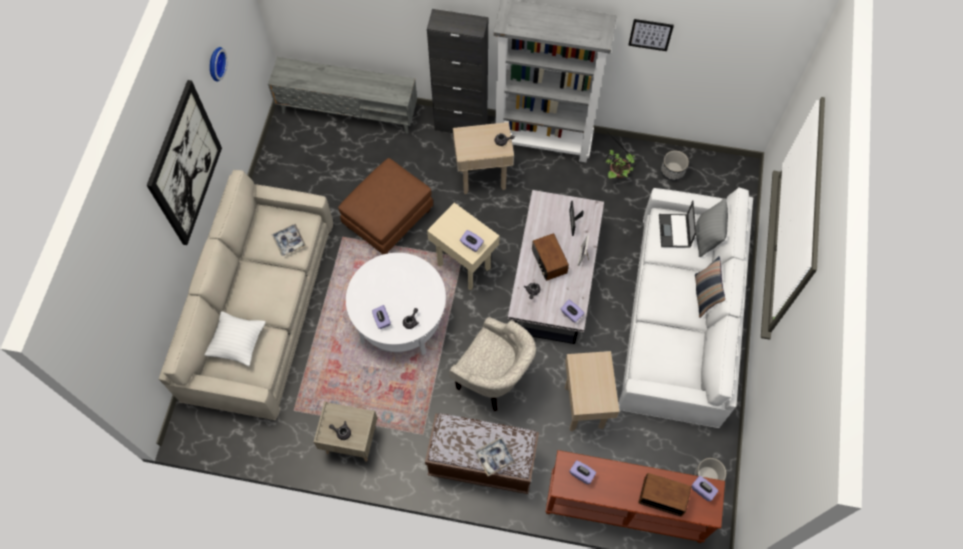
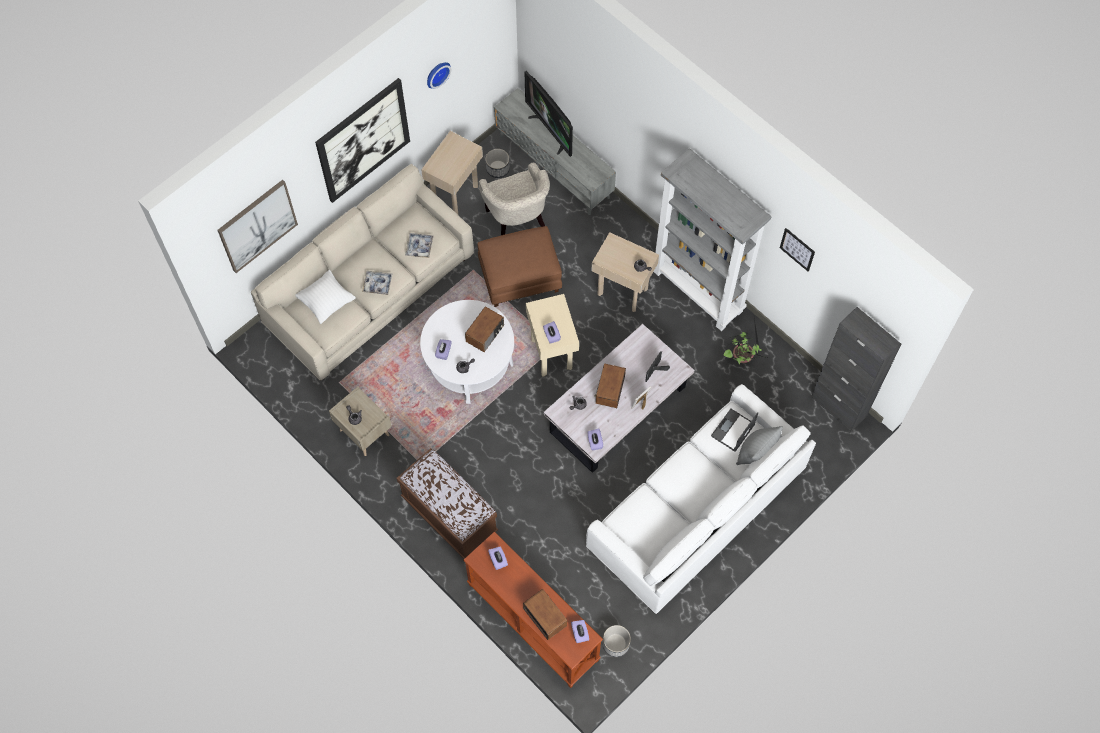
camera: 35 degrees right, 0 degrees up
black cabinet [427,9,488,133] -> black cabinet moved to [811,307,901,432]
beige armchair [449,317,536,411] -> beige armchair moved to [479,163,550,235]
tray [475,437,515,476] -> tray moved to [362,271,393,295]
beige side table [565,351,619,431] -> beige side table moved to [421,131,483,214]
planter [661,151,689,181] -> planter moved to [486,149,510,178]
pillow [695,256,725,318] -> none
none -> picture [218,180,298,273]
none -> radio [465,306,504,352]
none -> television [524,71,573,157]

